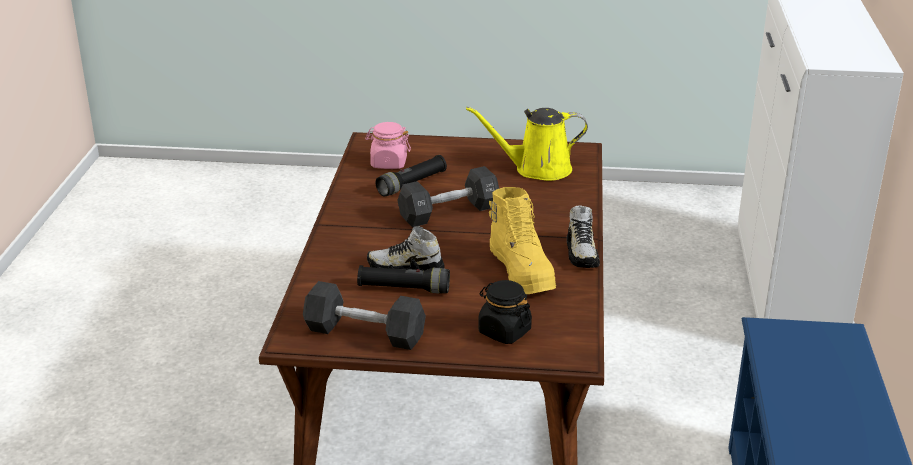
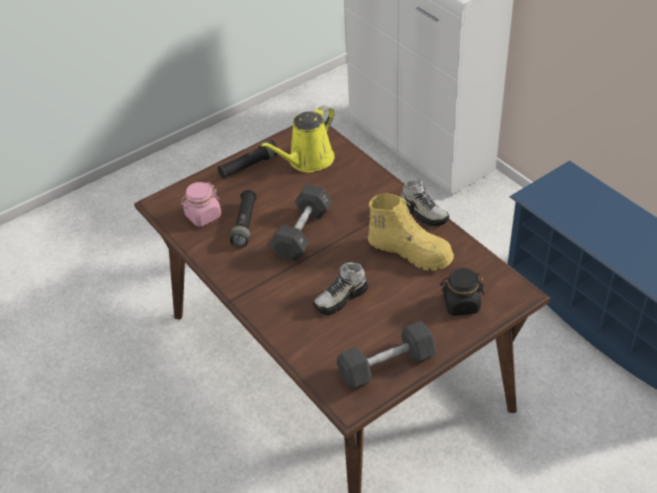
camera: 40 degrees left, 15 degrees up
black flashlight [357,265,450,294] -> black flashlight moved to [218,140,278,179]

